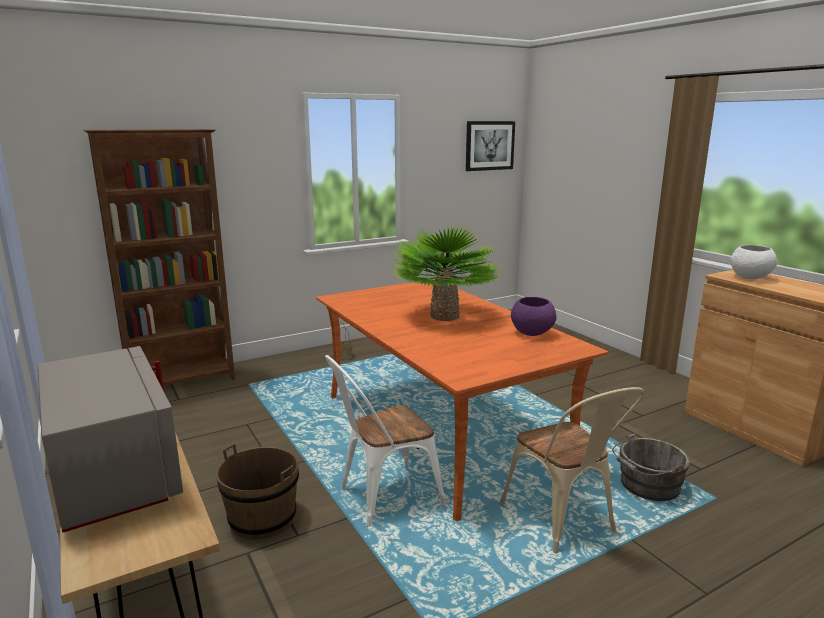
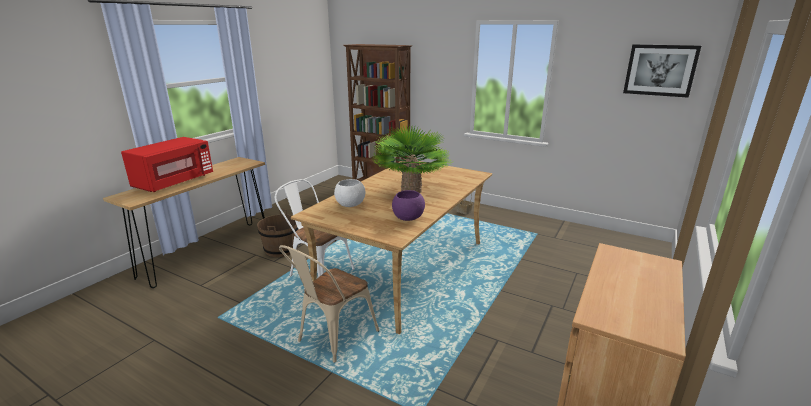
camera: 60 degrees right, 5 degrees up
grey microwave [38,346,183,533] -> red microwave [121,137,213,192]
orange dining table [316,279,608,522] -> beige dining table [291,159,492,334]
grey bucket [612,434,690,501] -> none
white bowl [730,245,777,279] -> white bowl moved to [334,179,365,207]

